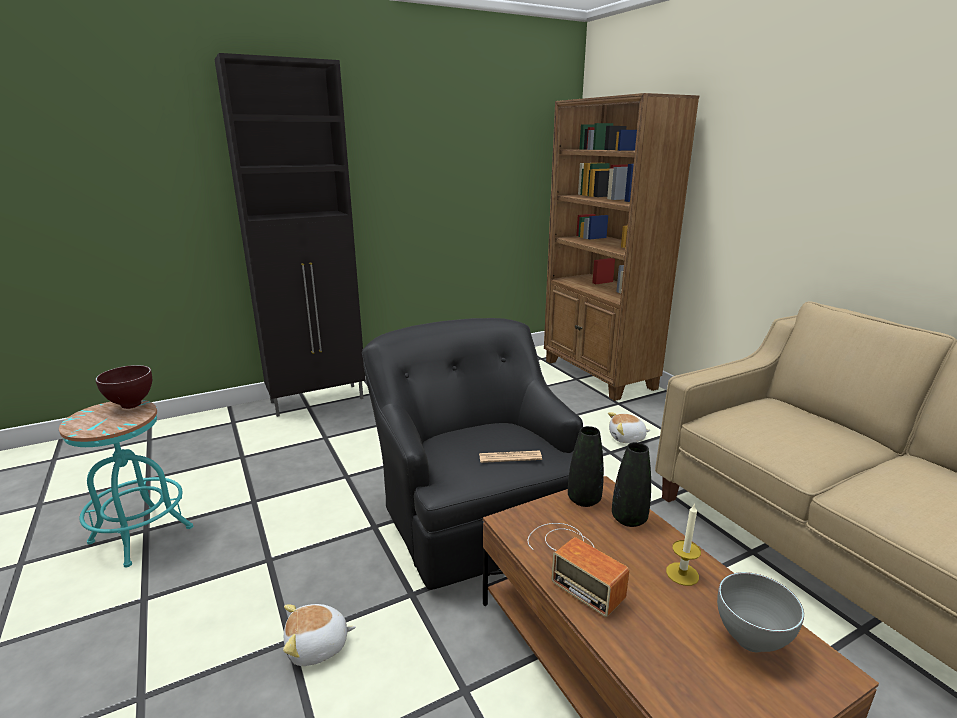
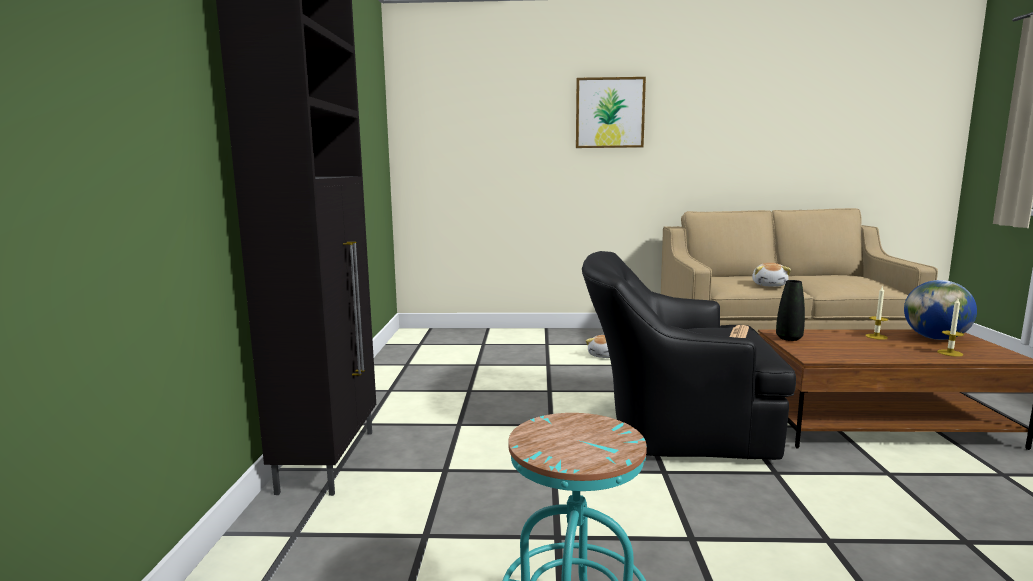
camera: 60 degrees left, 10 degrees down
brown bowl [95,365,152,409] -> none
plush toy [283,604,356,666] -> plush toy moved to [752,263,791,287]
radio [528,523,629,617] -> none
brown bookcase [544,93,699,401] -> none
black vase [612,442,651,527] -> none
grey bowl [717,572,804,652] -> globe [904,280,977,340]
none -> picture [576,77,646,148]
none -> candle [937,298,964,357]

